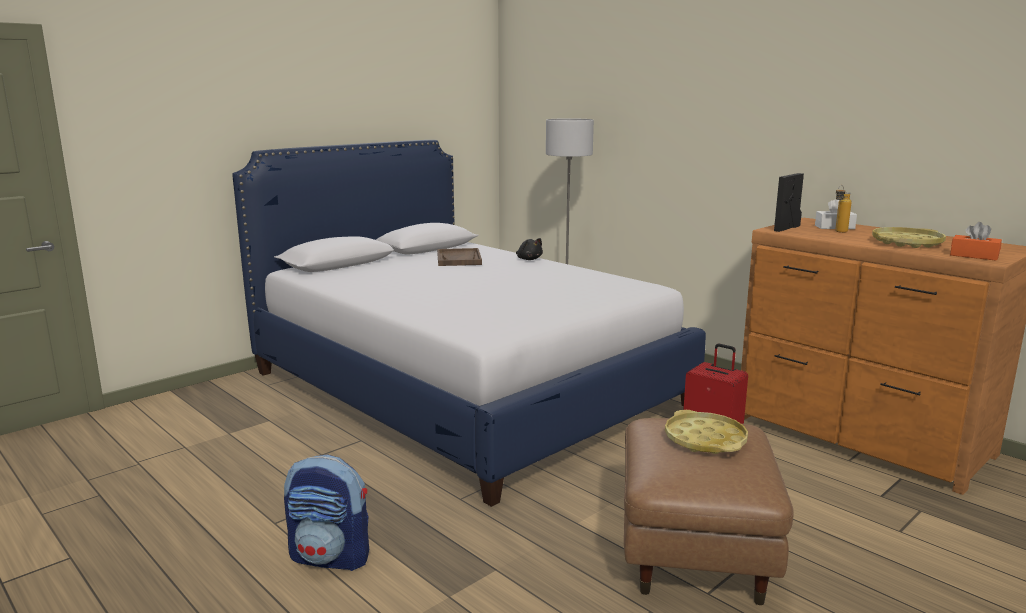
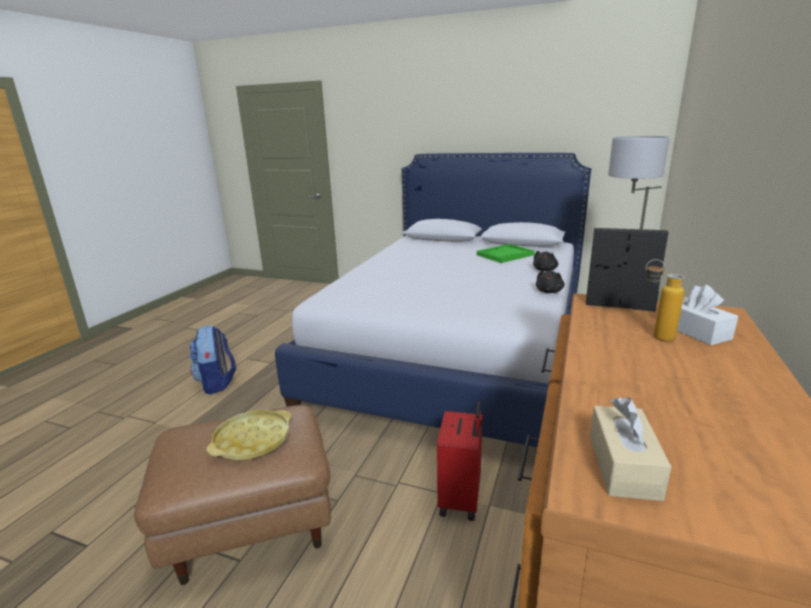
camera: 65 degrees right, 5 degrees up
brown tray [437,248,482,266] -> green tray [477,244,535,263]
yellow tray [872,227,946,248] -> none
orange tissue box [950,222,1002,261] -> beige tissue box [590,397,671,501]
none -> black plush toy [536,271,565,293]

